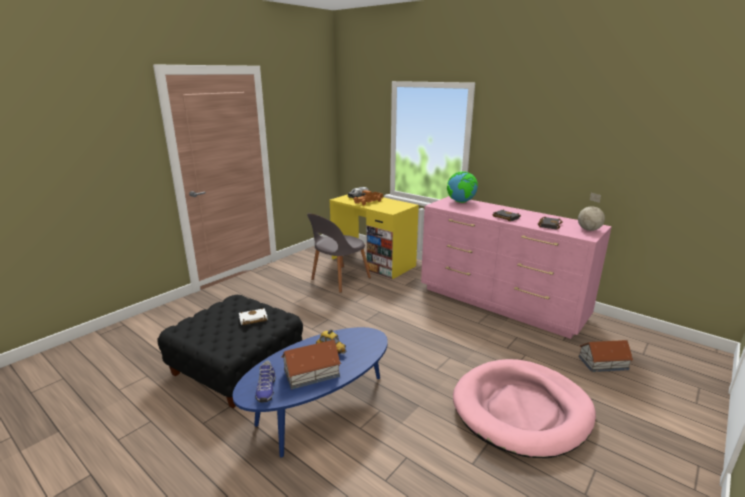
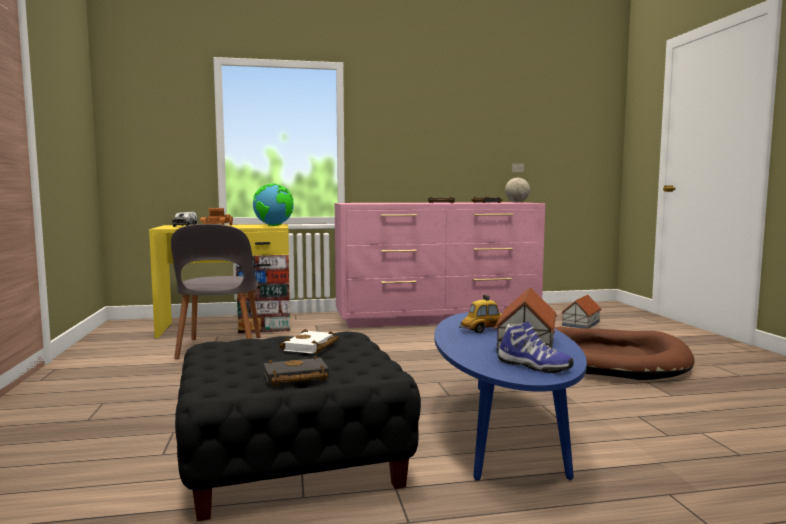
camera: 50 degrees left, 15 degrees down
globe [447,171,478,203] -> globe moved to [253,184,294,226]
pink dog bed [453,359,596,458] -> brown dog bed [554,327,695,380]
none -> black book [264,356,329,386]

